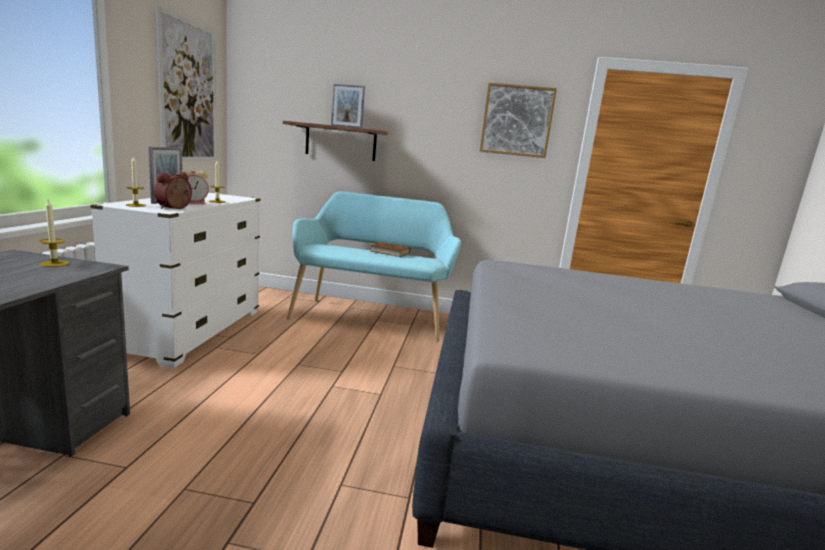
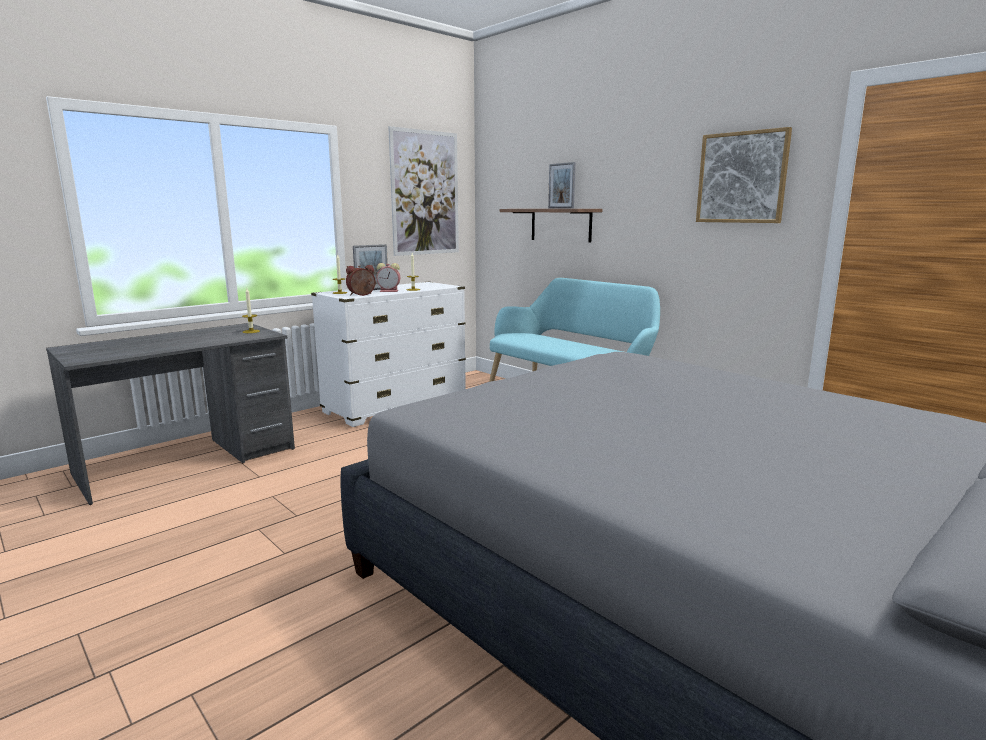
camera: 40 degrees right, 0 degrees up
brown book [371,242,410,257] -> none

